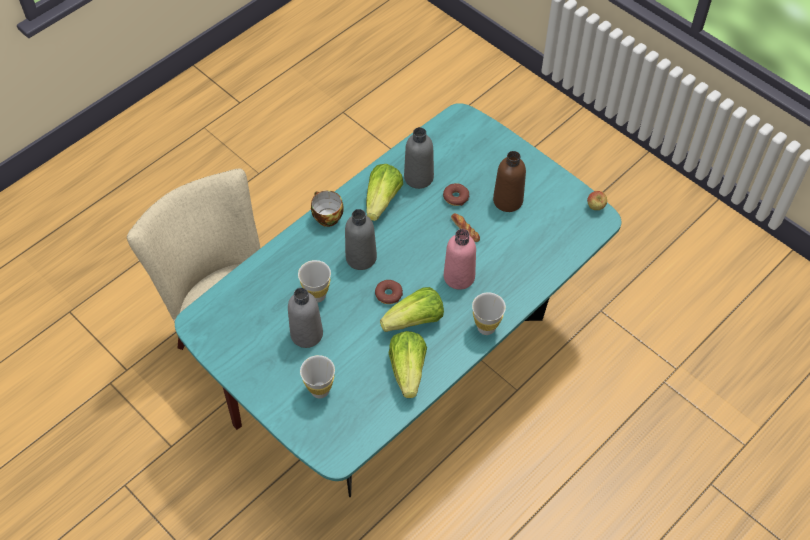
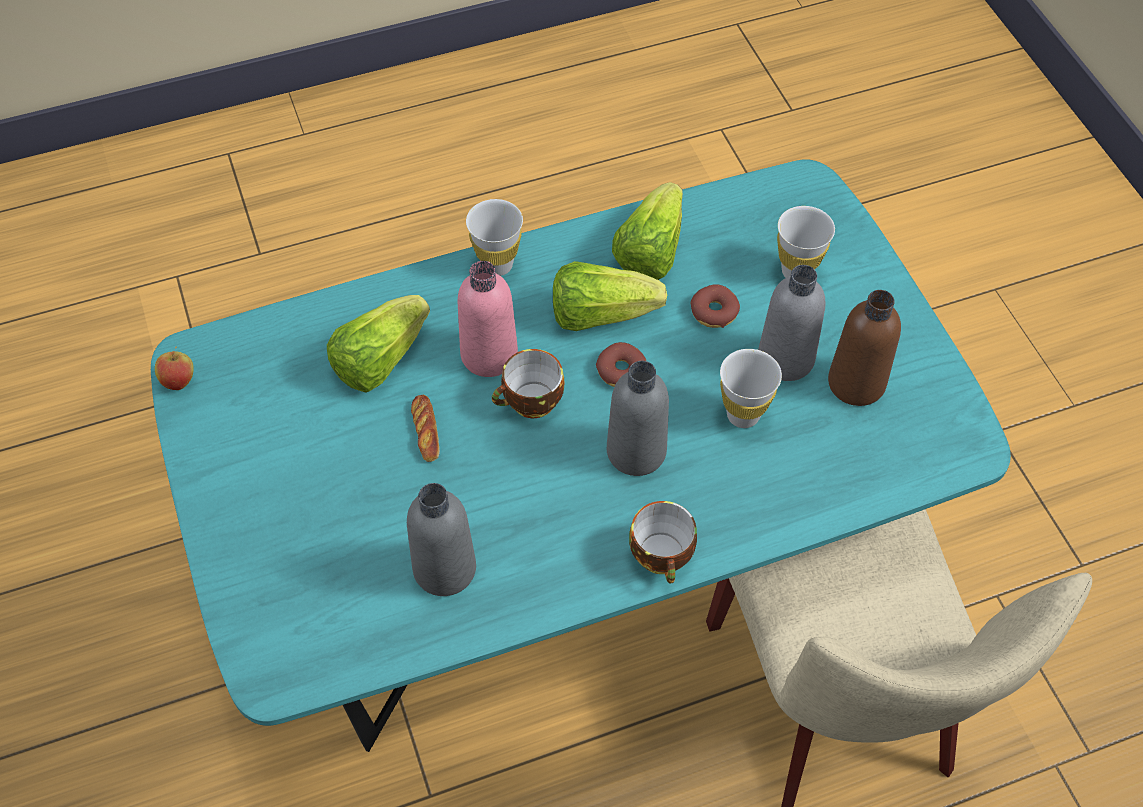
camera: 155 degrees left, 0 degrees up
lettuce [366,164,403,221] -> lettuce moved to [327,295,430,393]
donut [443,183,470,206] -> donut moved to [691,284,740,328]
brown bottle [493,151,526,212] -> brown bottle moved to [828,290,901,406]
none -> cup [492,349,564,418]

